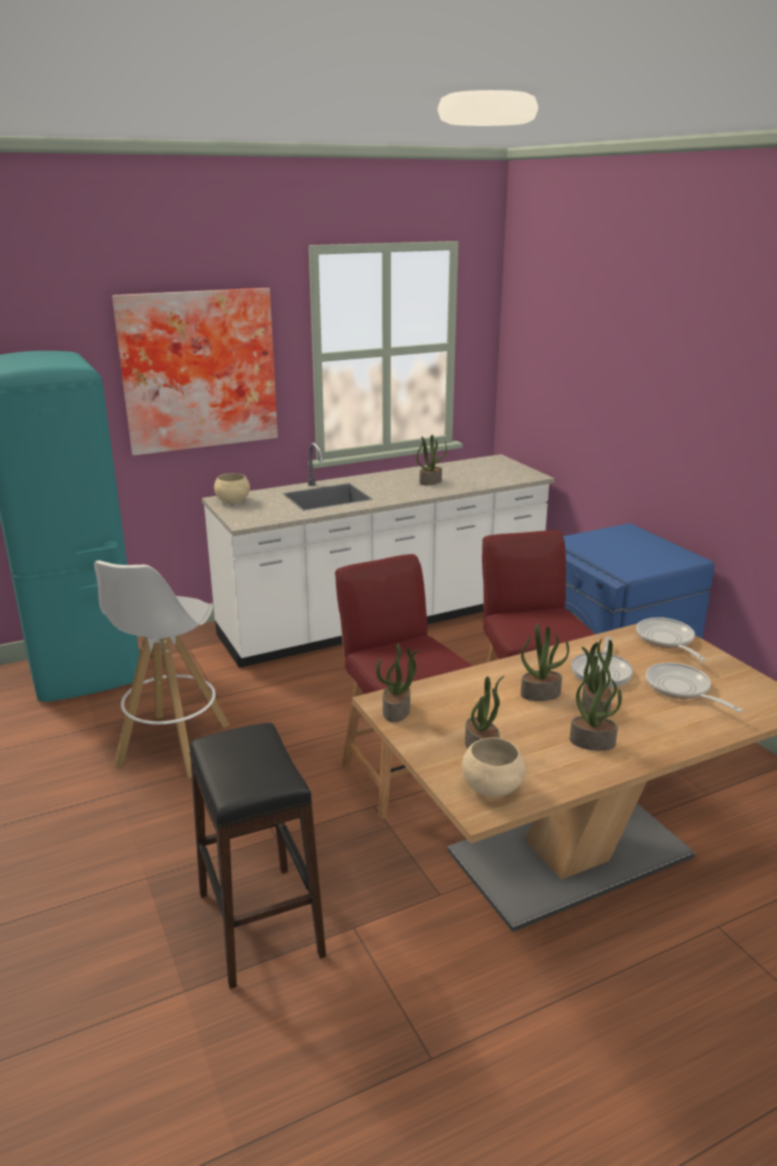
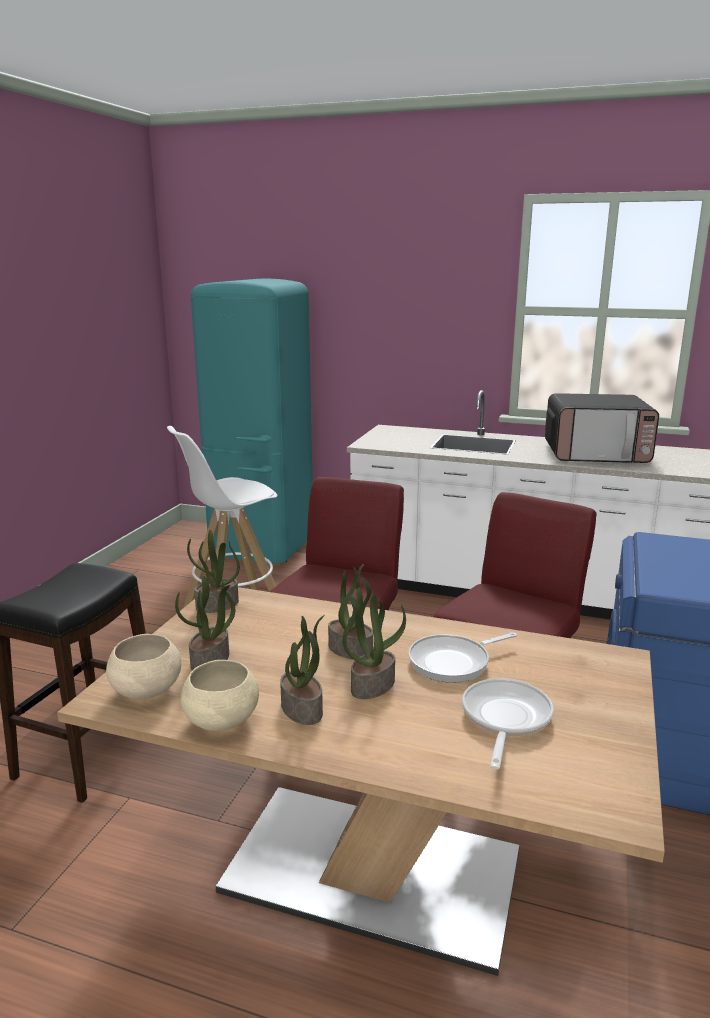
camera: 45 degrees right, 5 degrees down
picture [112,288,278,455] -> none
beige bowl [214,473,250,503] -> beige bowl moved to [181,660,259,731]
potted plant [416,435,447,485] -> microwave [545,393,659,463]
frying pan [636,617,706,661] -> none

